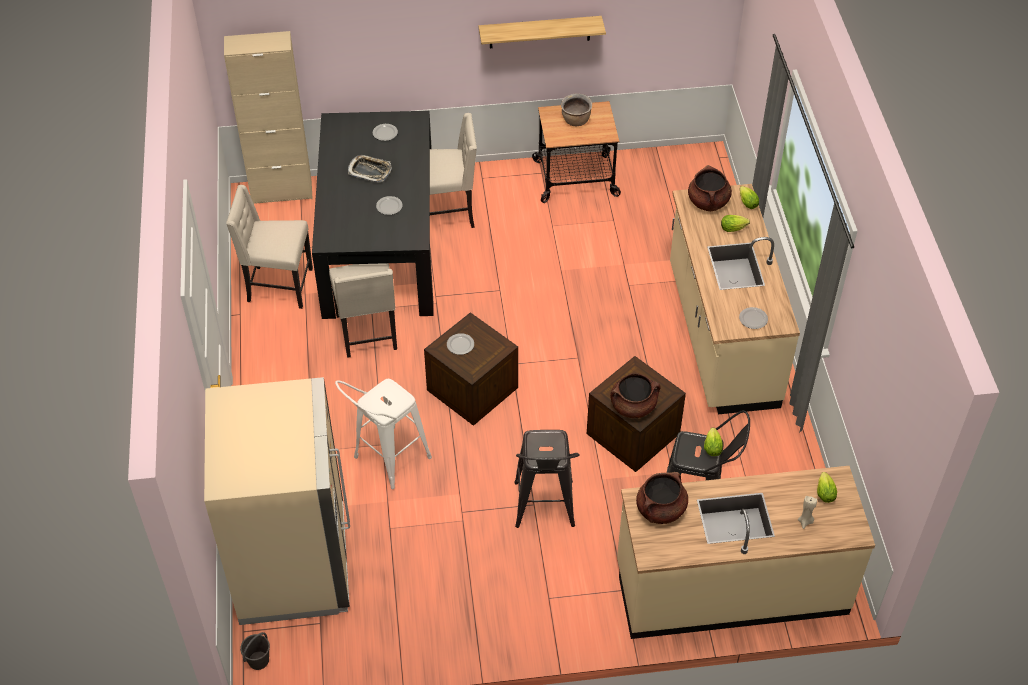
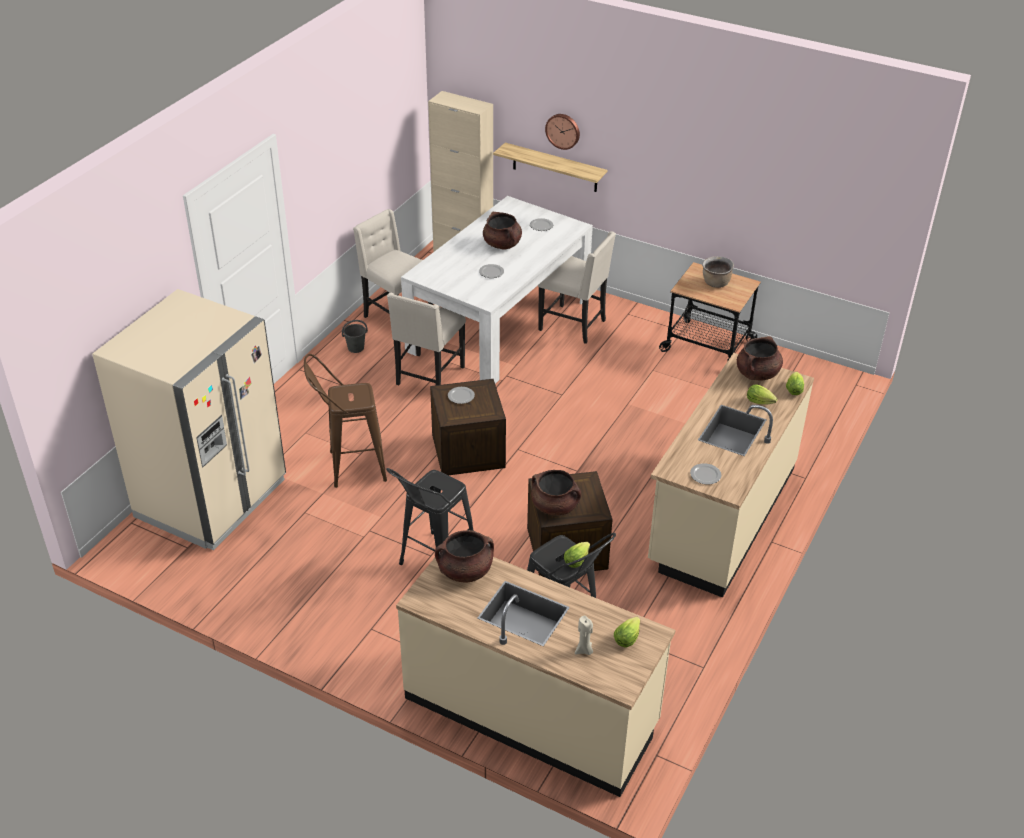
camera: 35 degrees right, 10 degrees down
grey bucket [240,632,270,670] -> grey bucket moved to [342,320,368,353]
black dining table [312,111,434,319] -> white dining table [401,196,593,384]
white stool [335,379,432,489] -> brown stool [304,354,387,488]
tray [348,155,392,183] -> brown cooking pot [483,212,522,250]
shelf [478,16,606,48] -> shelf moved to [493,143,607,192]
none -> wall clock [545,114,580,150]

